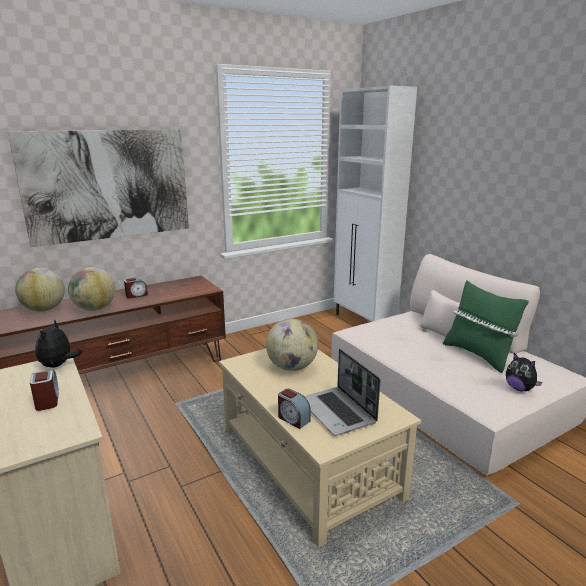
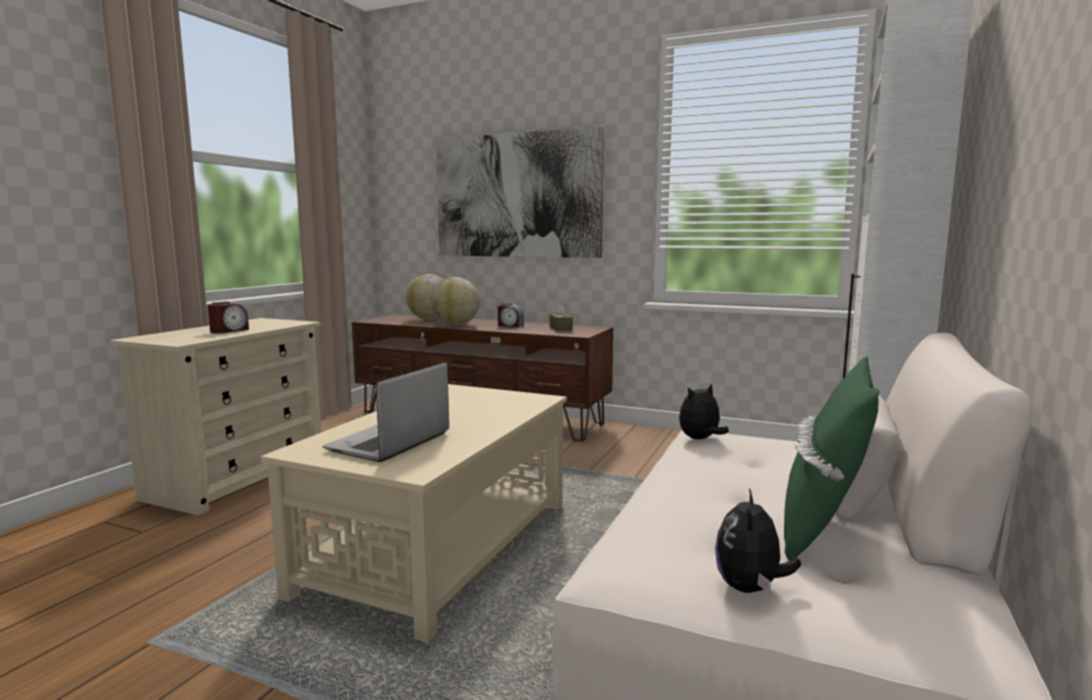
camera: 55 degrees right, 10 degrees down
plush toy [35,319,82,368] -> plush toy moved to [679,383,729,439]
globe [266,318,318,371] -> none
alarm clock [278,389,311,429] -> none
none -> brown tissue box [550,303,573,331]

